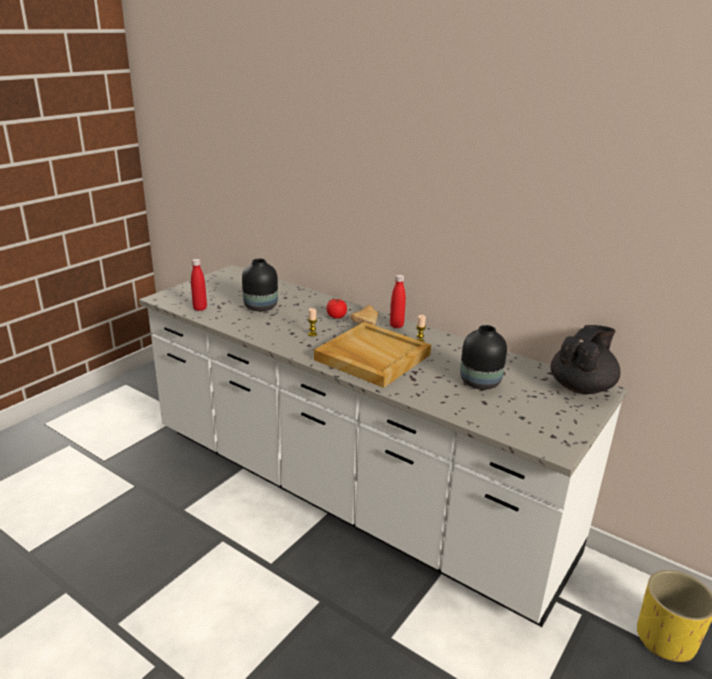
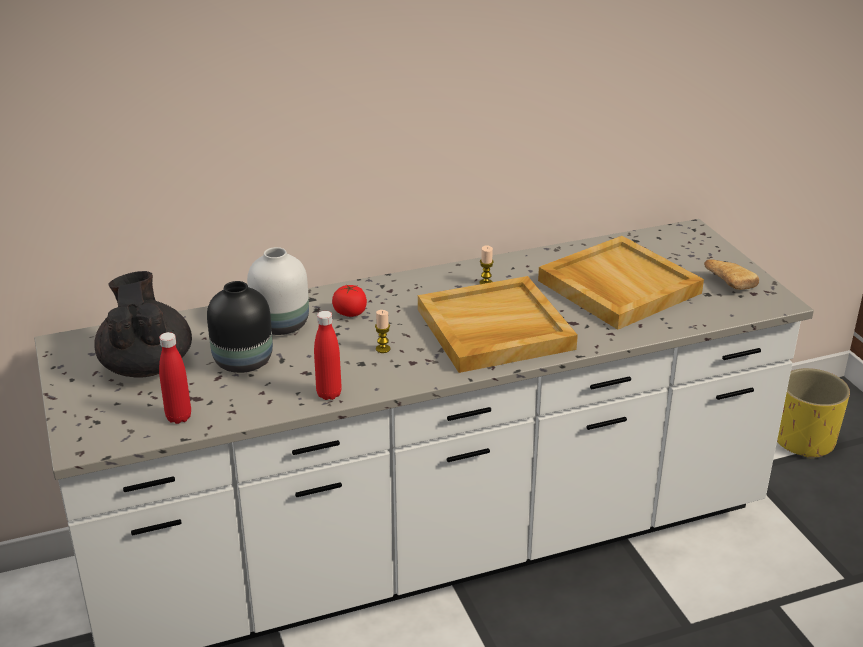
camera: 55 degrees left, 5 degrees up
bread [350,305,379,326] -> bread moved to [704,259,759,290]
red bottle [390,275,406,328] -> red bottle moved to [314,311,342,400]
black vase [460,325,507,390] -> beige tray [538,236,704,330]
black teapot [550,325,620,394] -> black teapot moved to [94,271,192,378]
none -> white vase [247,247,309,335]

